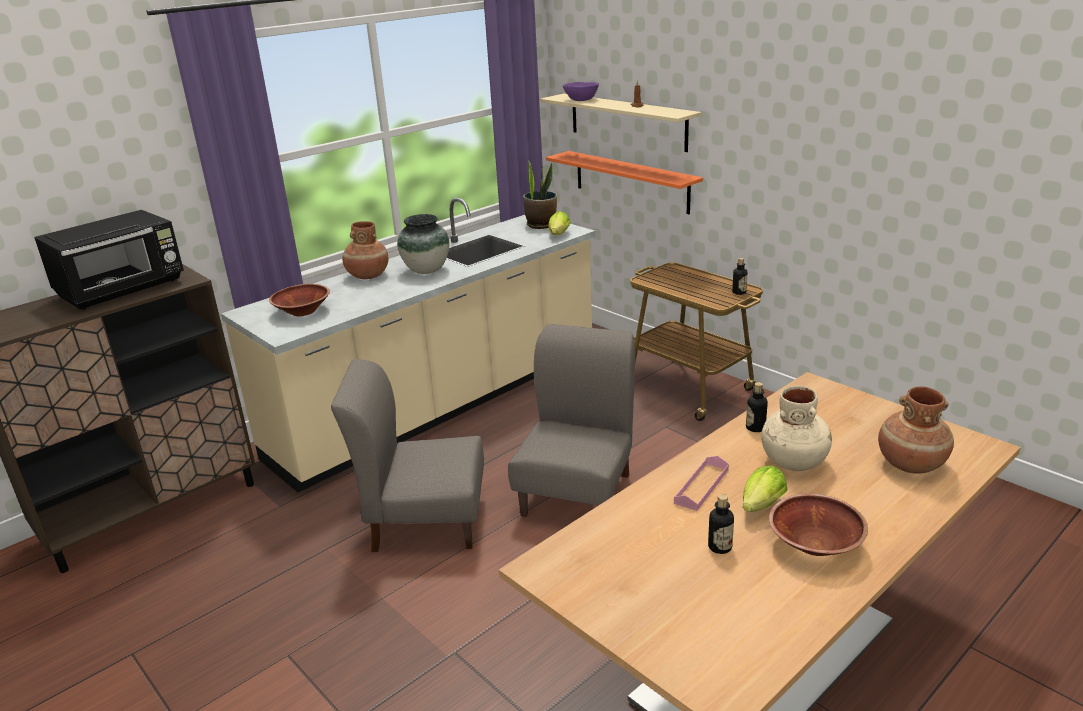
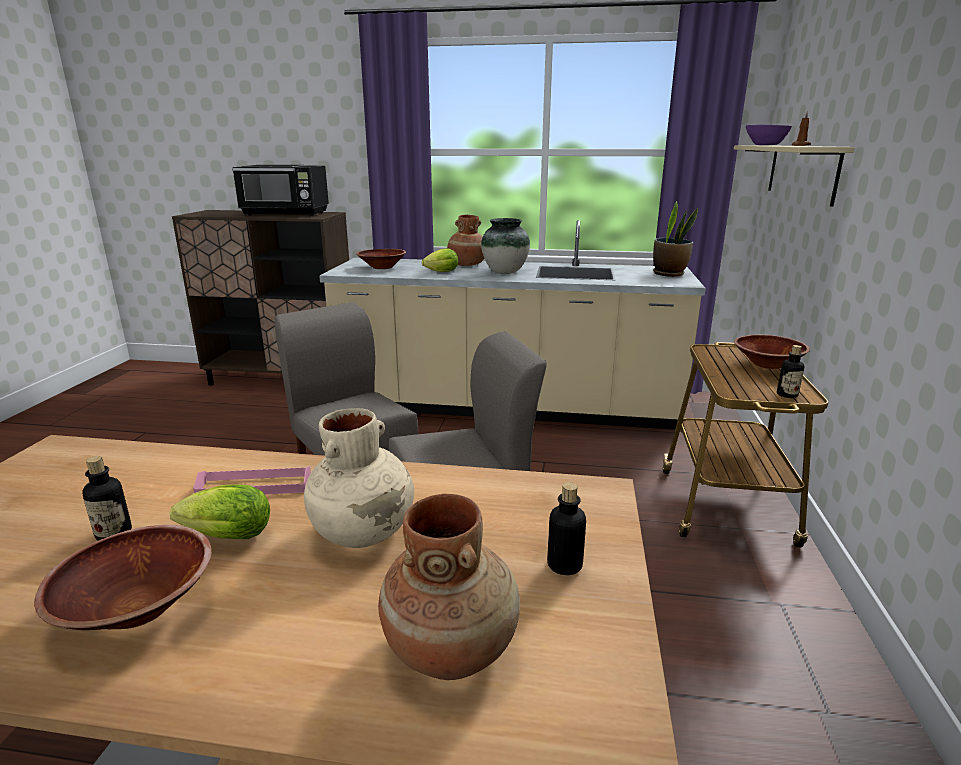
camera: 50 degrees right, 5 degrees down
orange shelf [546,151,703,214] -> none
lettuce [548,211,571,235] -> lettuce moved to [422,249,458,272]
bottle [746,382,768,432] -> bottle moved to [547,482,586,575]
none -> brown bowl [734,335,810,369]

